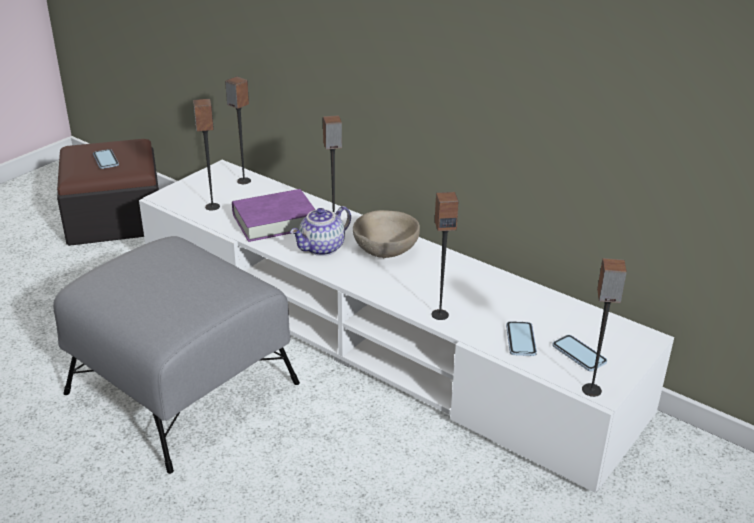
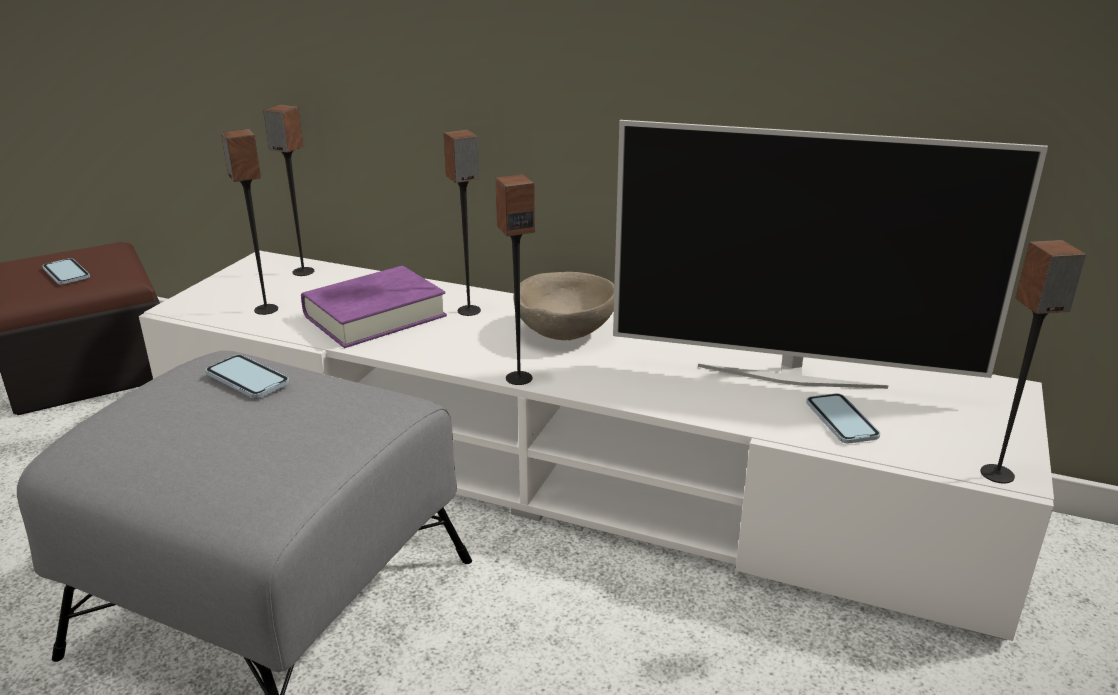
camera: 15 degrees left, 5 degrees down
teapot [290,206,351,256] -> none
speaker [431,192,459,320] -> speaker moved to [495,174,535,385]
phone [552,335,607,371] -> phone moved to [205,355,289,398]
none -> television [613,120,1048,389]

